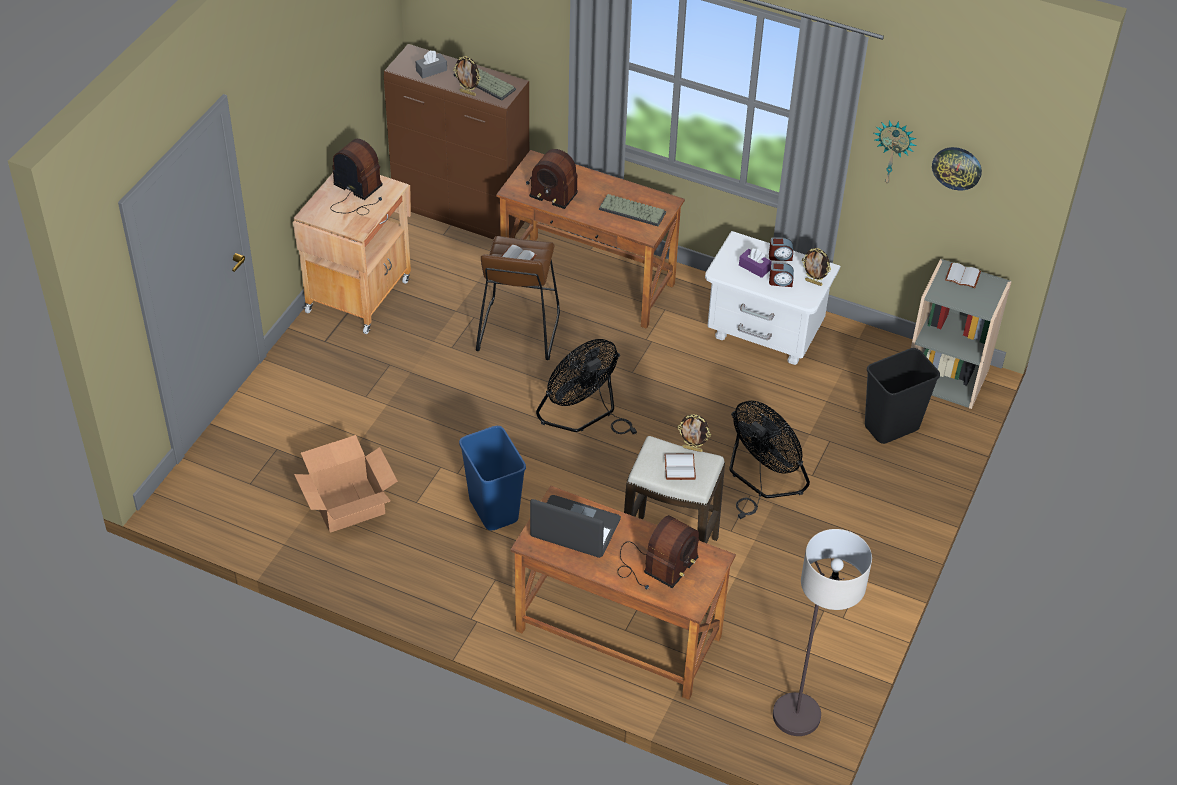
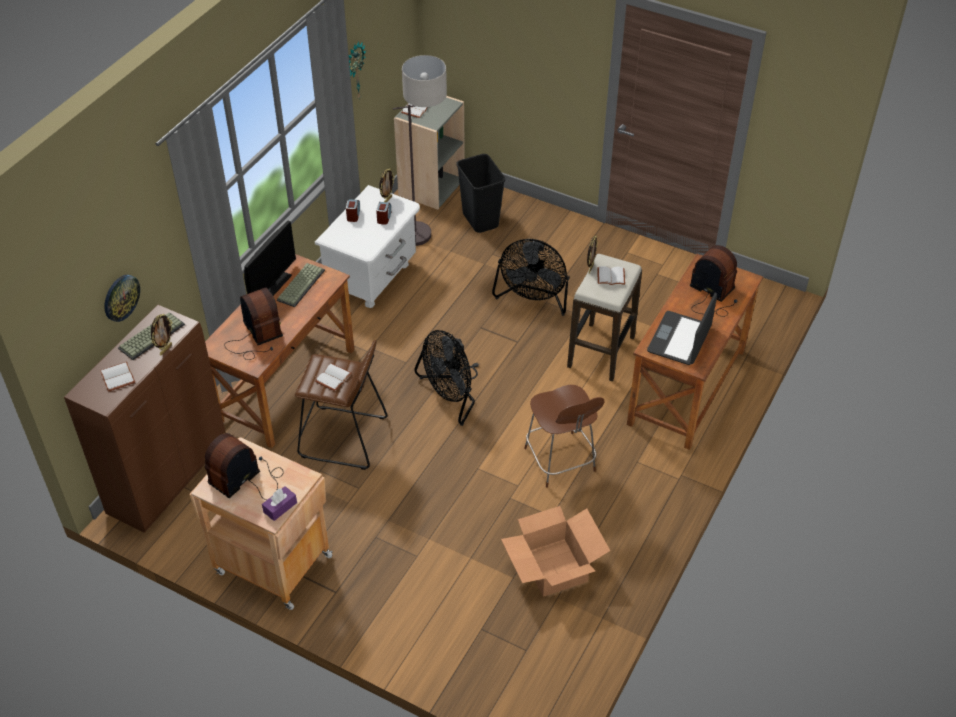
camera: 85 degrees left, 0 degrees up
grey tissue box [416,50,447,78] -> white book [100,362,135,392]
blue trash can [459,426,526,530] -> brown chair [524,385,605,488]
radio [526,149,578,209] -> radio turned 60 degrees counterclockwise [224,287,283,360]
black fan [730,401,810,519] -> black fan turned 120 degrees counterclockwise [492,238,570,316]
purple tissue box [739,248,772,278] -> purple tissue box moved to [262,486,297,521]
grey floor lamp [773,529,872,736] -> grey floor lamp moved to [393,55,447,246]
wall clock [932,147,982,191] -> wall clock moved to [105,275,140,322]
none -> monitor [244,221,296,296]

